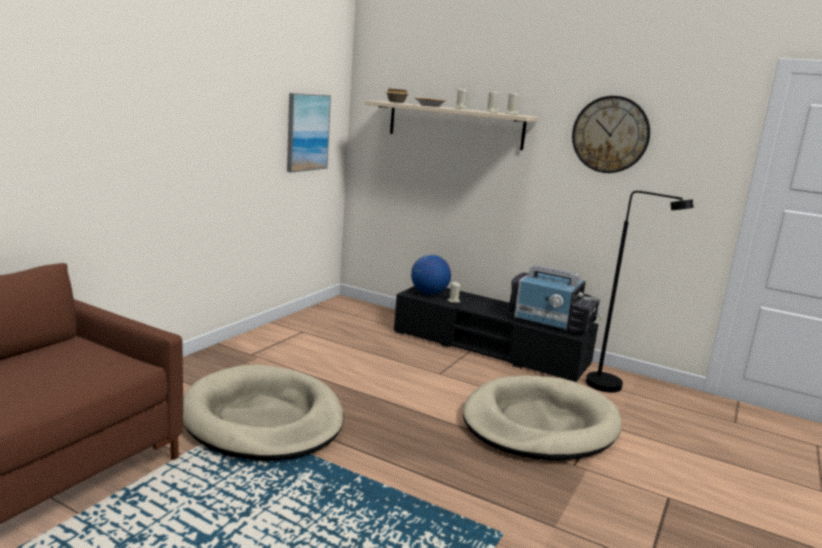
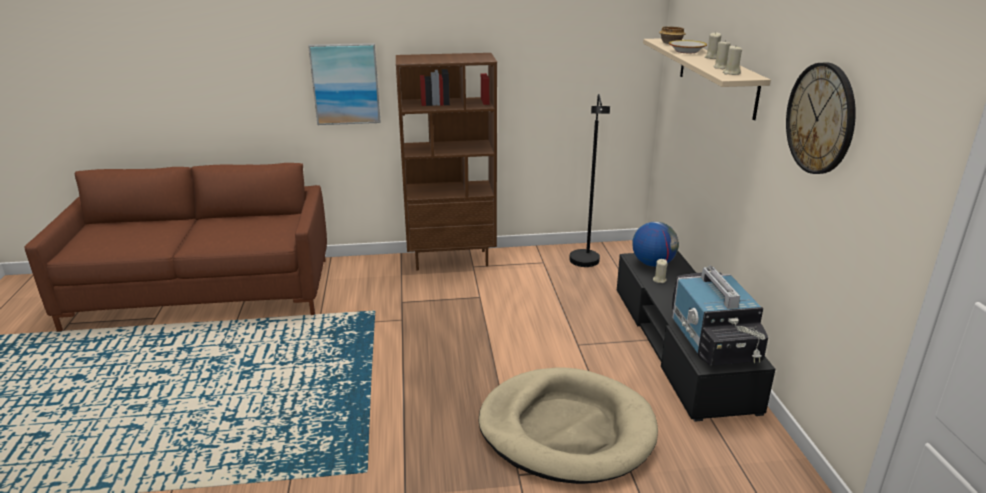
camera: 55 degrees right, 10 degrees up
beige dog bed [183,364,344,461] -> none
picture [287,93,331,173] -> picture moved to [308,43,381,125]
black floor lamp [586,191,694,393] -> black floor lamp moved to [569,94,610,267]
none -> brown bookcase [396,53,497,270]

